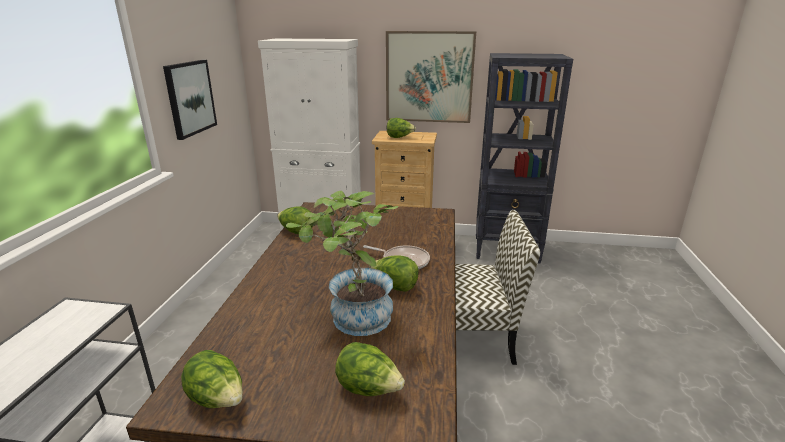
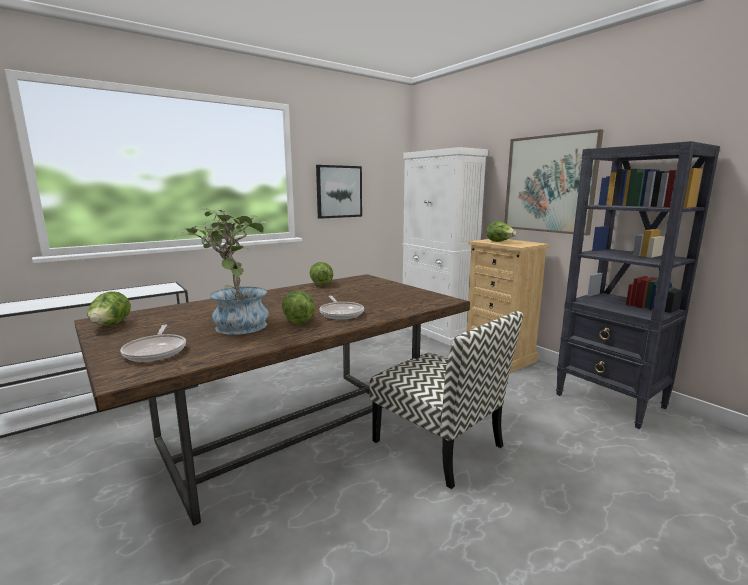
camera: 45 degrees right, 10 degrees down
lettuce [335,342,405,396] -> frying pan [120,325,186,362]

